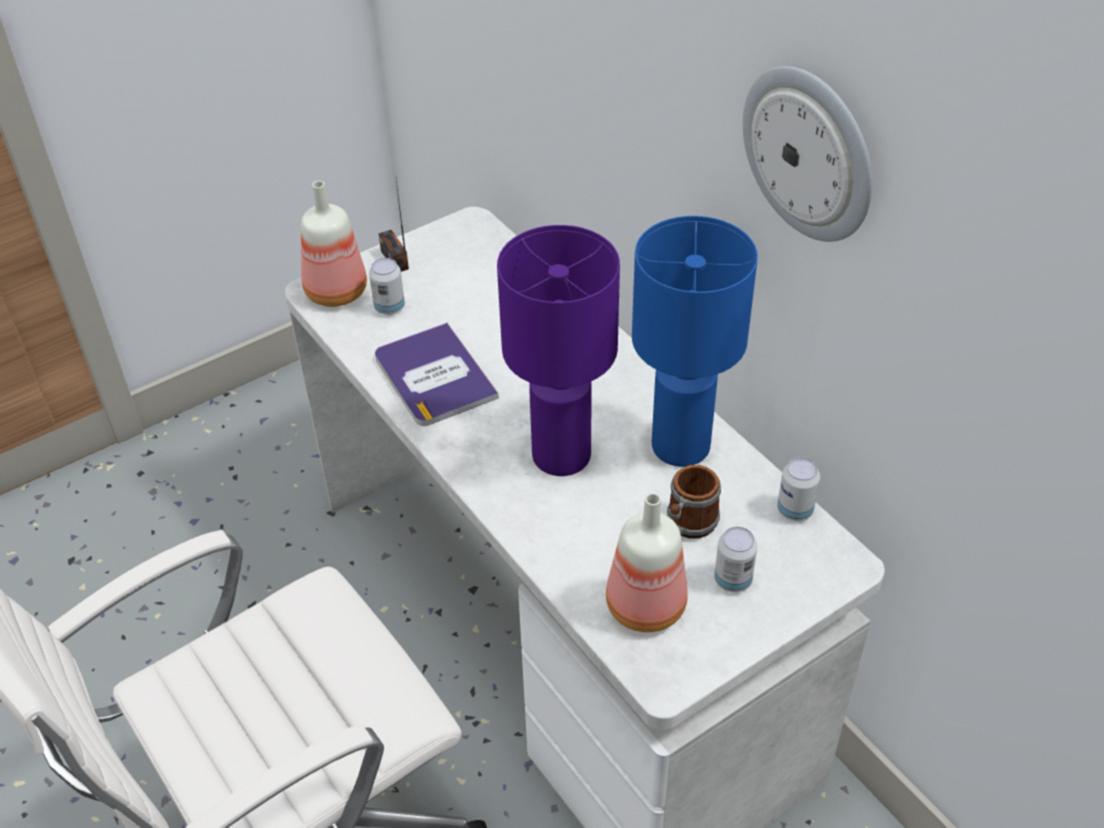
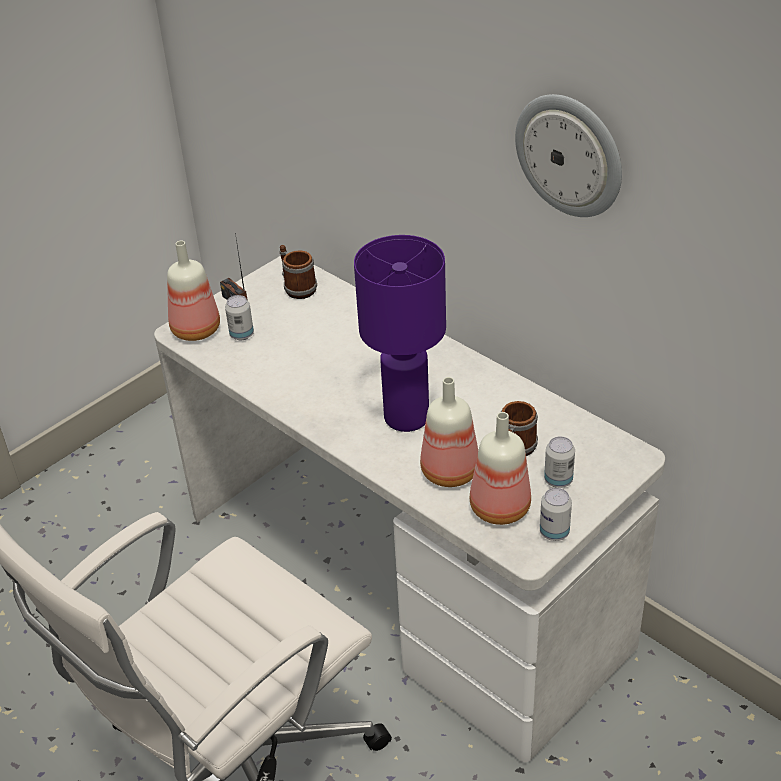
camera: 10 degrees left, 5 degrees down
book [375,323,499,426] -> none
blue table lamp [632,216,758,467] -> none
can [777,457,820,521] -> can moved to [540,488,572,541]
none -> mug [279,245,317,299]
none -> bottle [420,377,478,487]

